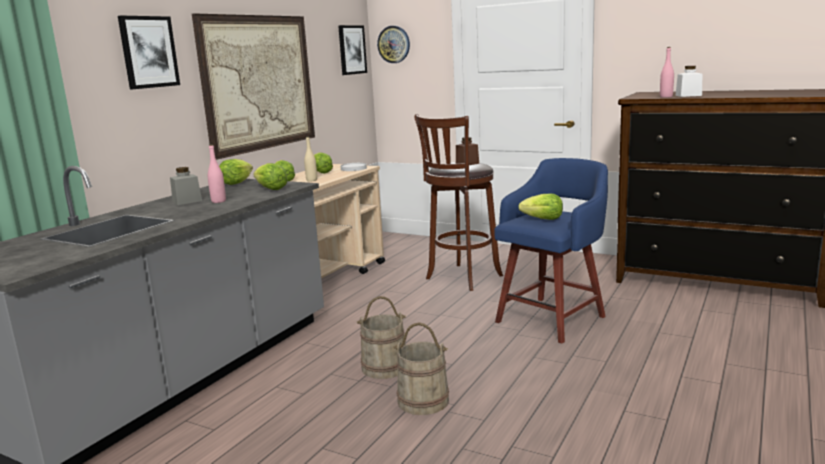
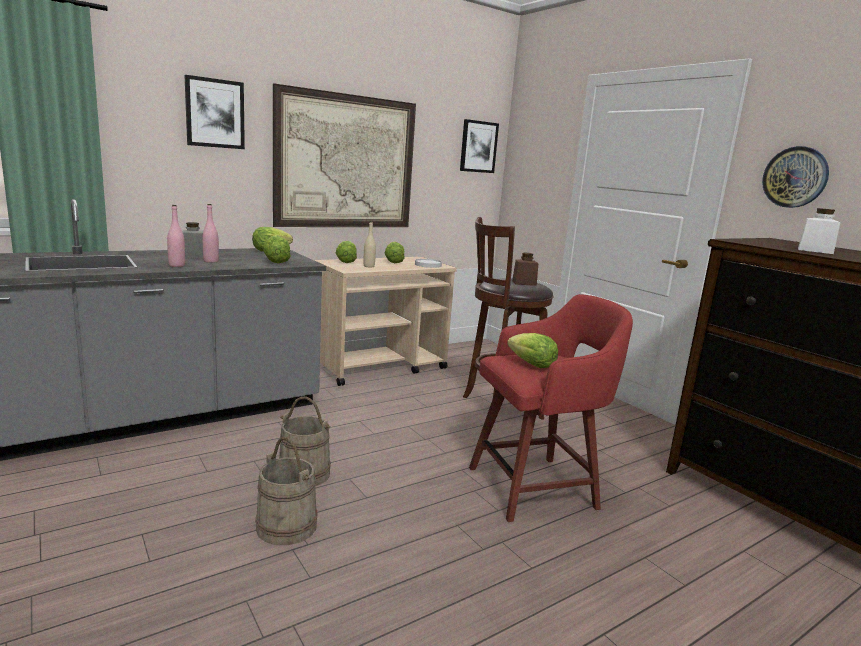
camera: 25 degrees right, 0 degrees up
wall clock [377,26,410,63] -> wall clock moved to [762,146,829,208]
blue stool [494,158,608,344] -> red stool [469,294,633,522]
pink bottle [660,47,674,98] -> pink bottle moved to [167,205,185,267]

